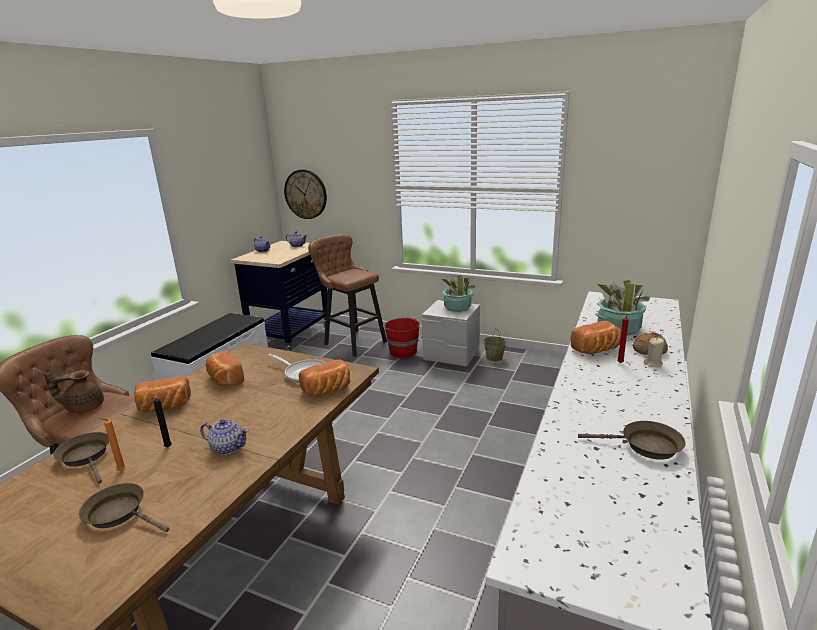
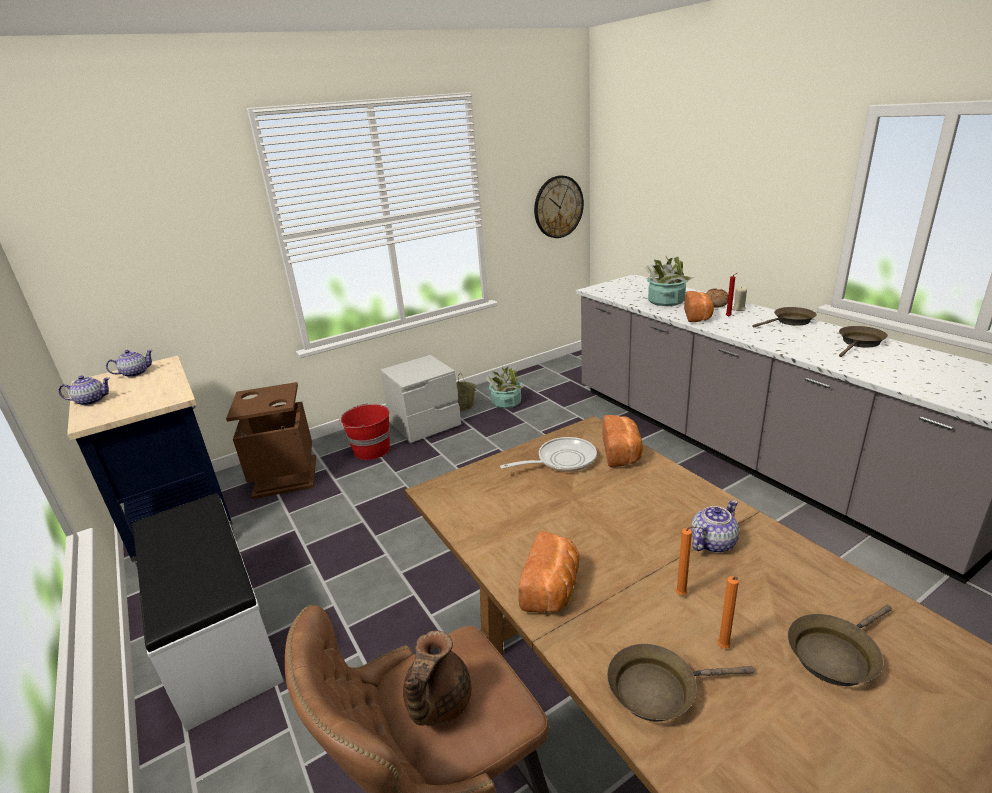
camera: 55 degrees left, 5 degrees up
black candle [153,398,172,448] -> orange candle [676,526,698,595]
bread [206,350,244,386] -> none
wall clock [284,169,327,219] -> wall clock moved to [534,176,584,238]
brown stool [308,234,387,357] -> brown trash can [226,382,316,499]
potted plant [441,275,476,312] -> potted plant moved to [486,366,524,409]
none -> brown frying pan [752,307,817,328]

